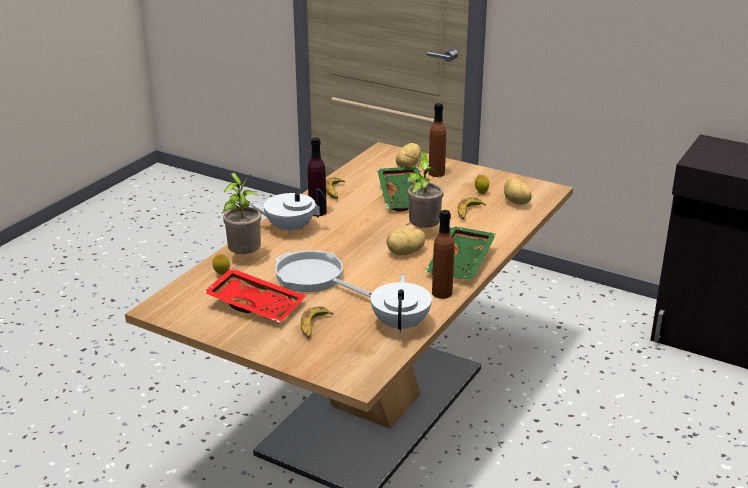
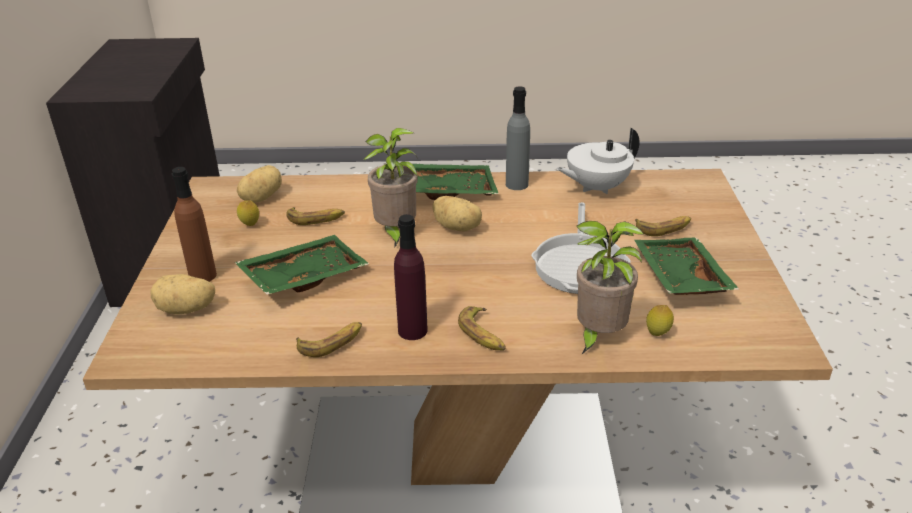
camera: 120 degrees left, 5 degrees up
red tray [203,268,306,323] -> green tray [634,237,740,295]
white teapot [250,188,326,234] -> banana [458,306,506,350]
brown bottle [432,210,454,299] -> grey bottle [506,86,530,190]

